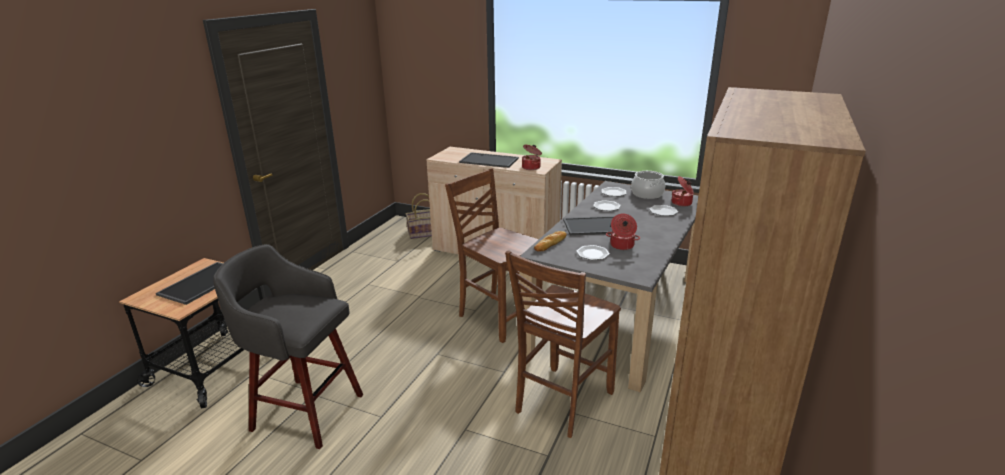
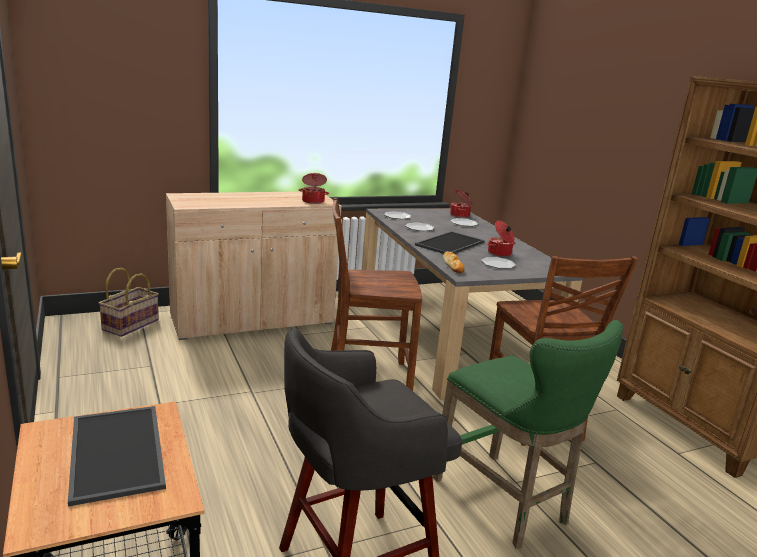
camera: 50 degrees left, 5 degrees down
tray [459,152,519,168] -> none
cooking pot [631,171,665,199] -> none
none -> green stool [432,320,623,548]

